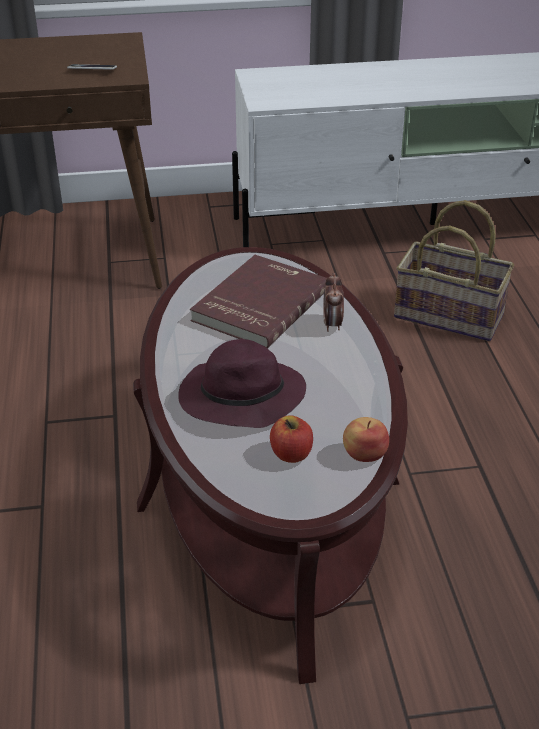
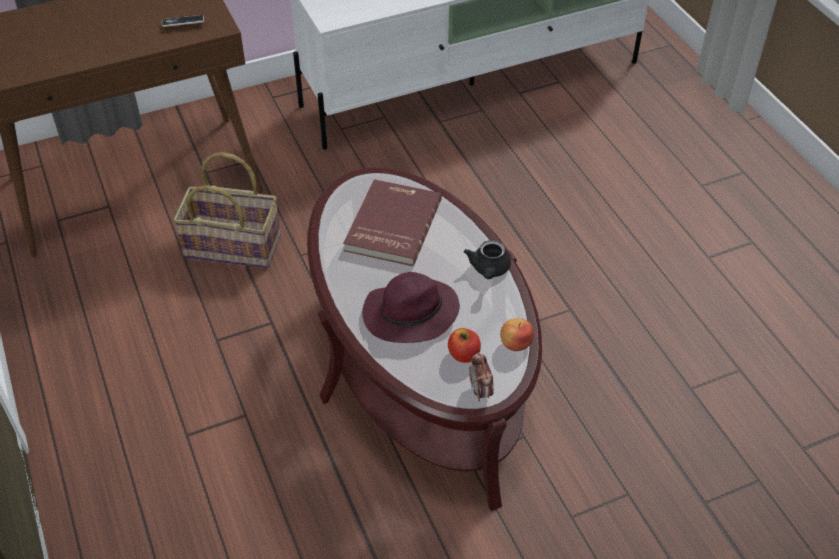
camera: 15 degrees left, 10 degrees up
alarm clock [323,273,344,332] -> alarm clock moved to [469,352,494,401]
basket [394,200,514,341] -> basket moved to [173,152,281,268]
none -> black teapot [464,240,511,279]

